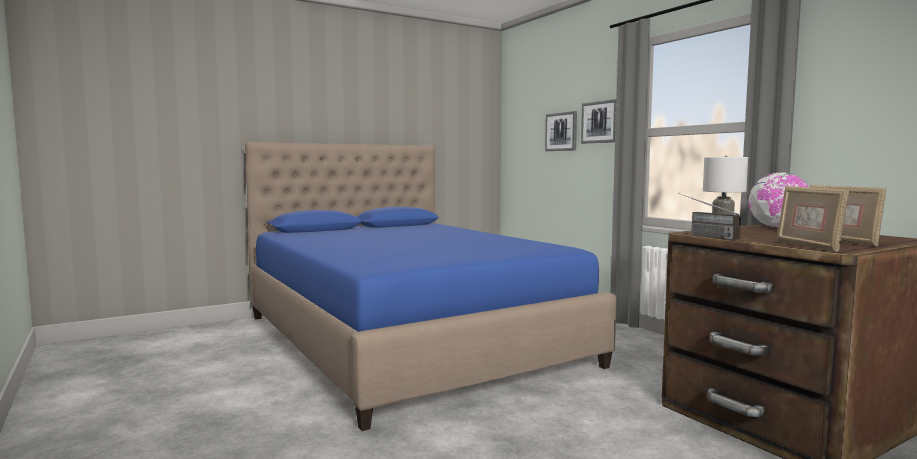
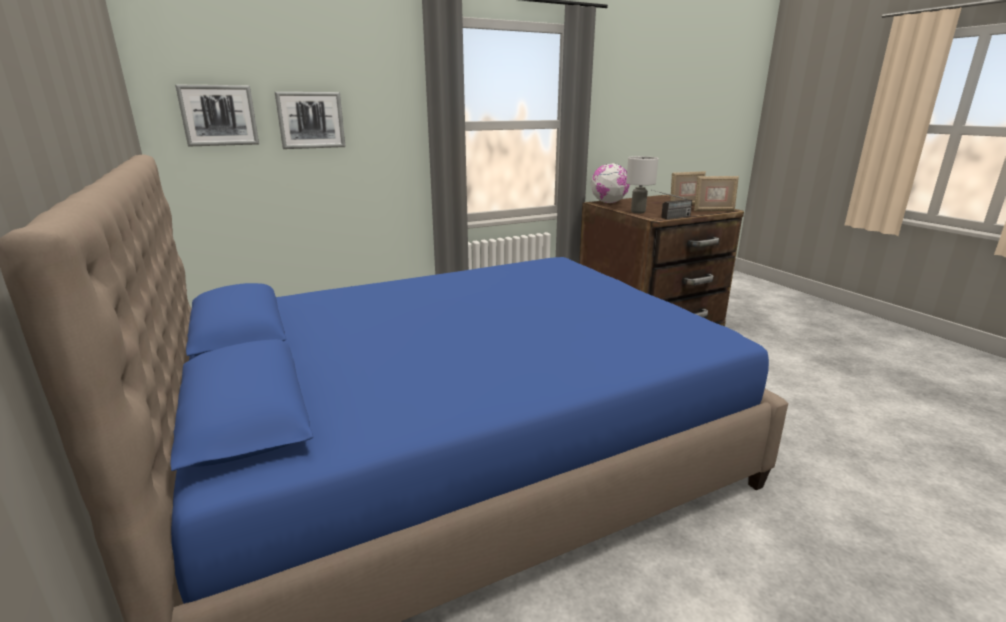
camera: 85 degrees left, 15 degrees up
picture [581,99,616,144] -> picture moved to [175,85,259,146]

